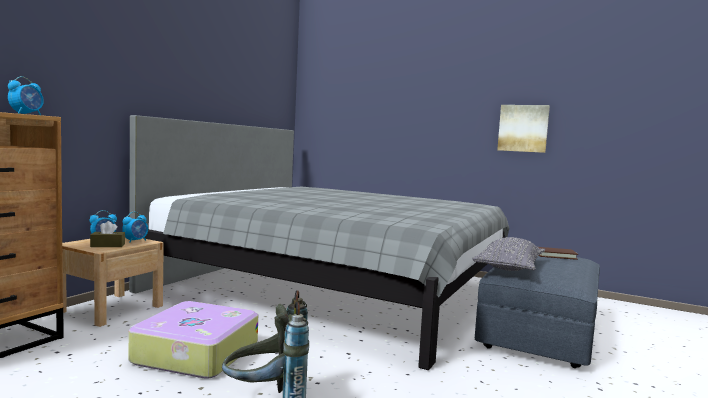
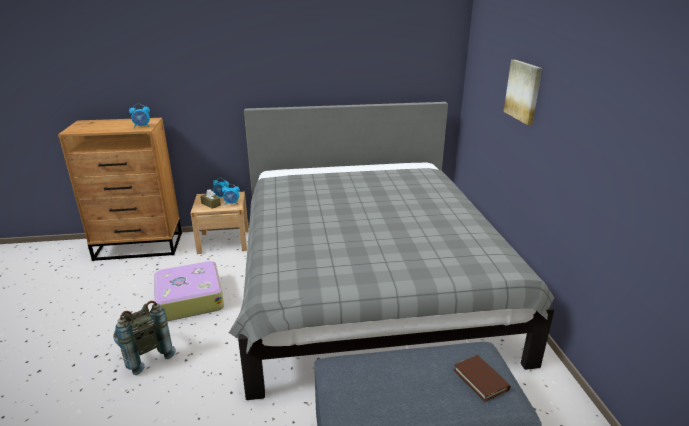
camera: 55 degrees right, 20 degrees up
grey pillow [472,237,545,271] -> none
picture [497,105,550,153] -> picture moved to [504,60,542,125]

